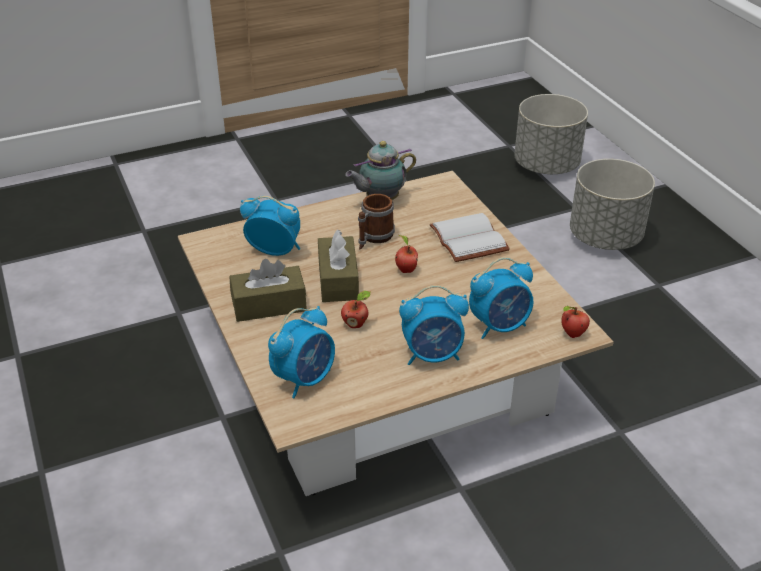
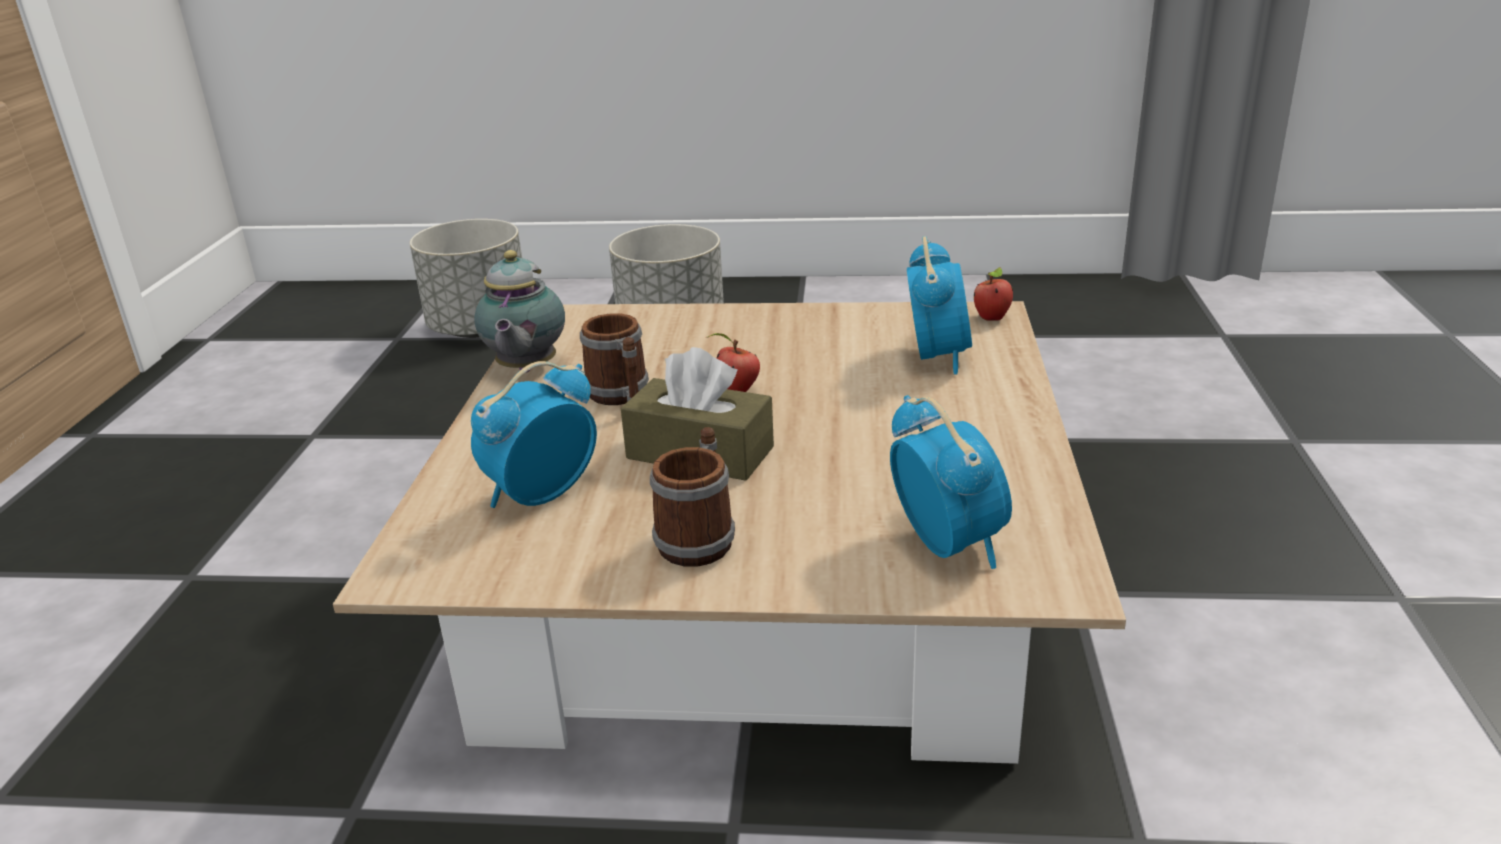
camera: 60 degrees left, 10 degrees down
brown tissue box [229,259,307,322] -> mug [650,427,735,567]
apple [341,291,370,328] -> none
alarm clock [399,285,469,365] -> none
white book [430,213,510,262] -> none

